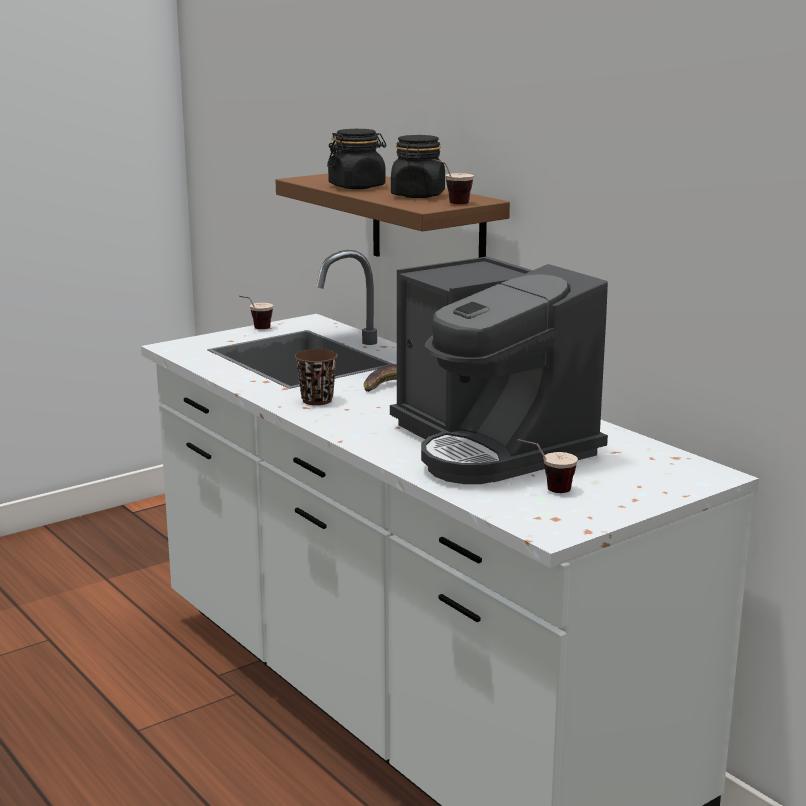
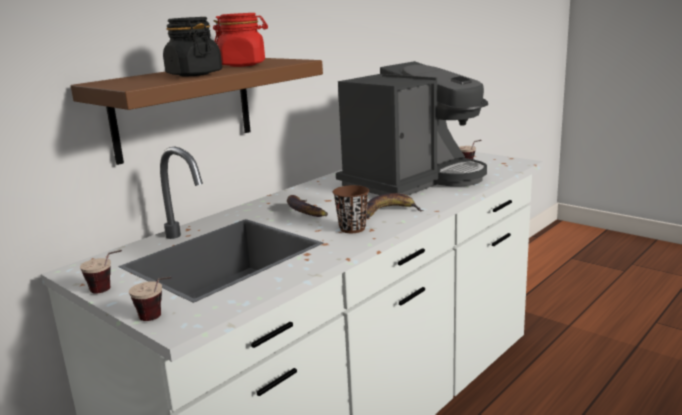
camera: 100 degrees left, 0 degrees up
black jar [391,135,445,198] -> red jar [213,13,268,67]
cup [433,159,474,204] -> cup moved to [129,277,172,321]
none -> banana [366,193,424,219]

